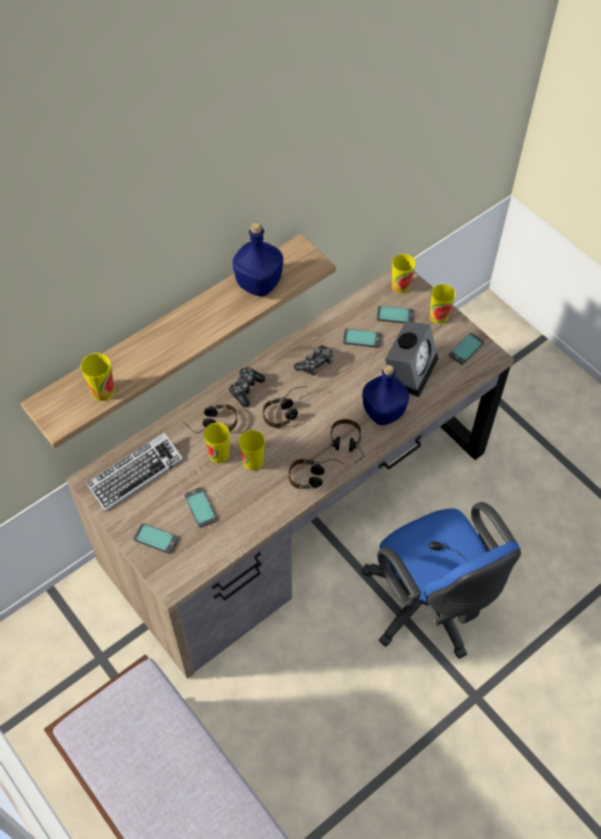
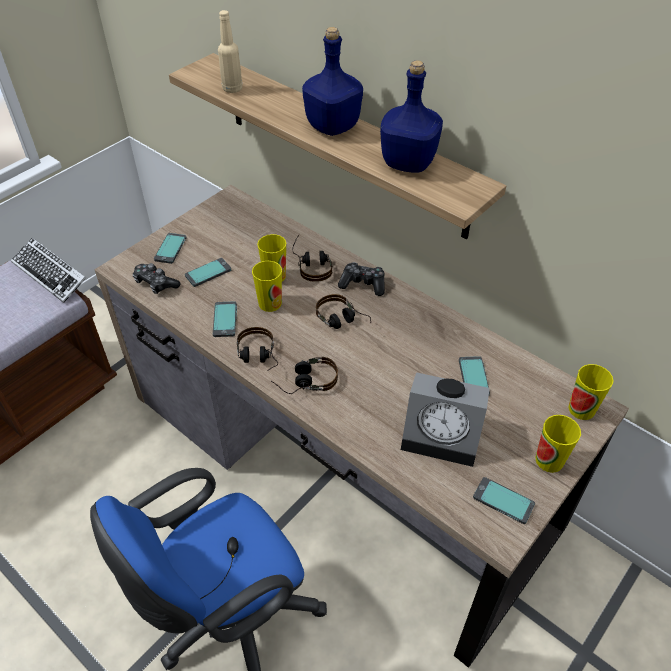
camera: 80 degrees right, 10 degrees down
cup [81,353,115,401] -> beige bottle [218,10,242,93]
keyboard [85,432,183,512] -> keyboard moved to [11,237,86,303]
game controller [294,345,334,376] -> game controller moved to [133,263,181,294]
blue bottle [362,365,409,425] -> blue bottle moved to [302,27,363,136]
phone [376,306,414,323] -> phone moved to [213,301,237,337]

